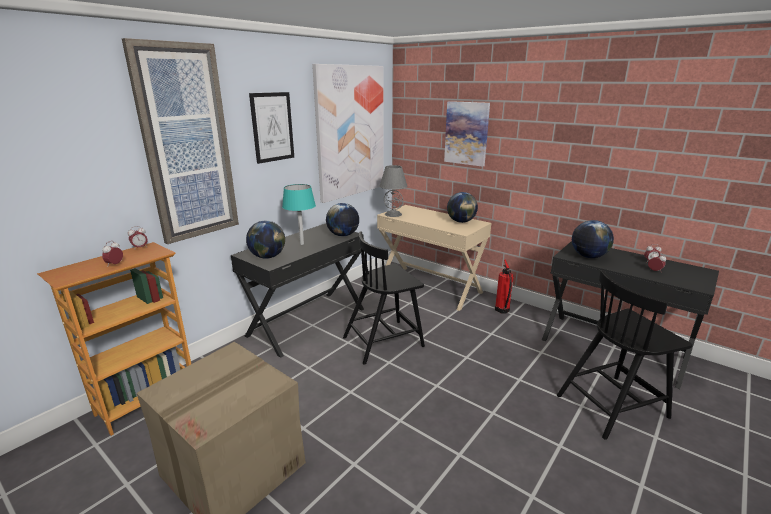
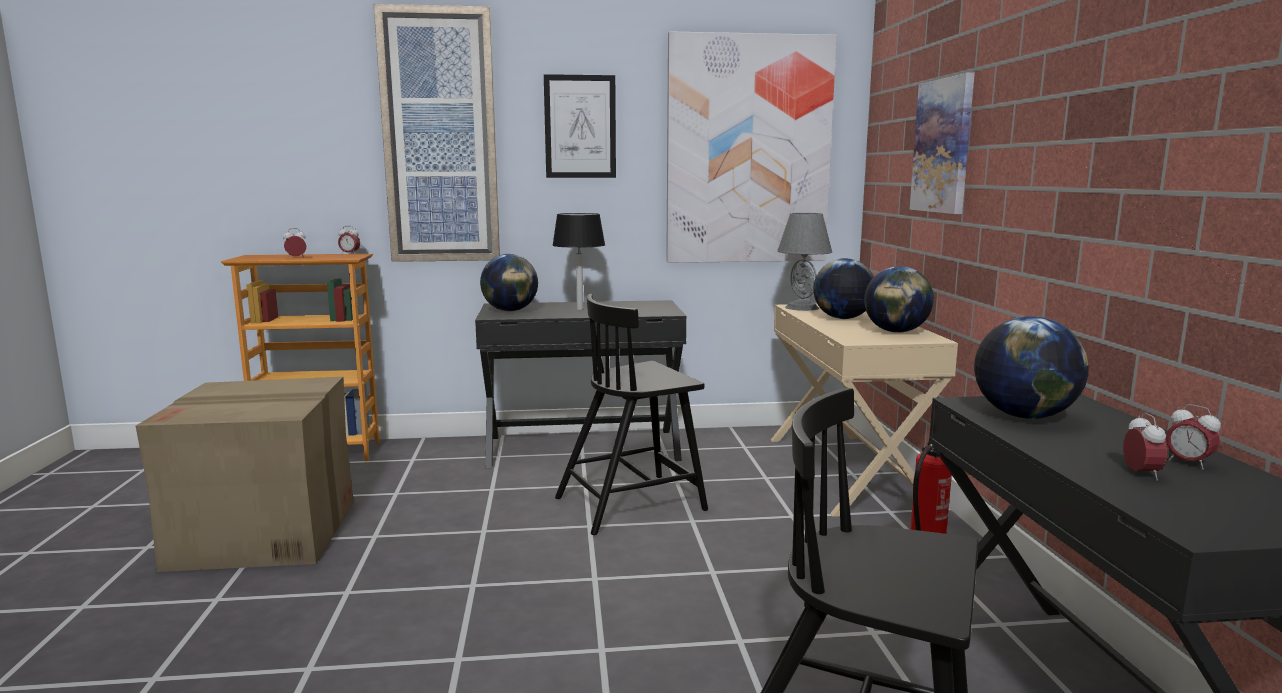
camera: 45 degrees right, 10 degrees down
turquoise table lamp [282,184,316,245] -> black table lamp [552,213,605,310]
globe [326,203,359,236] -> globe moved to [813,258,874,319]
black chair [343,231,425,365] -> black chair turned 45 degrees counterclockwise [555,294,708,535]

